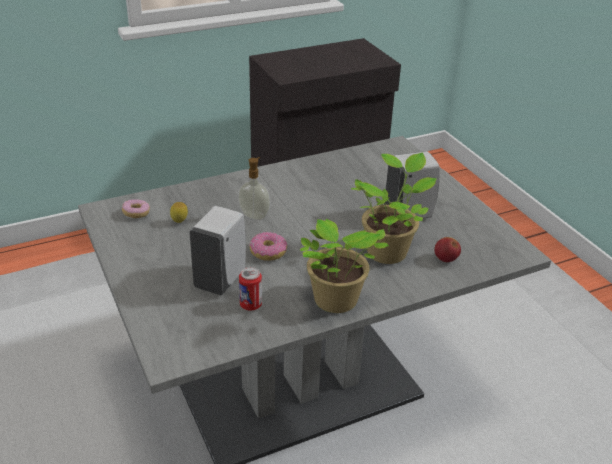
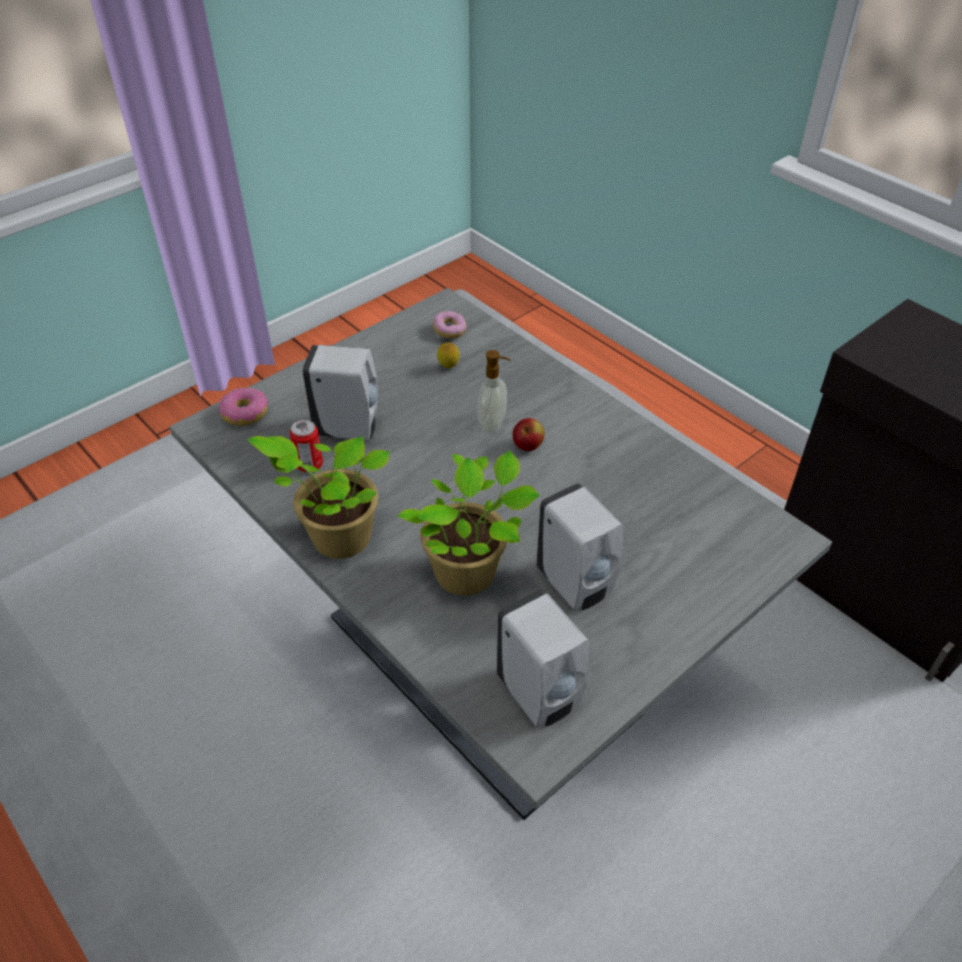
camera: 75 degrees right, 10 degrees up
donut [249,232,287,261] -> donut moved to [219,387,268,426]
apple [434,237,461,262] -> apple moved to [513,418,545,451]
none -> white soap dispenser [497,589,589,728]

